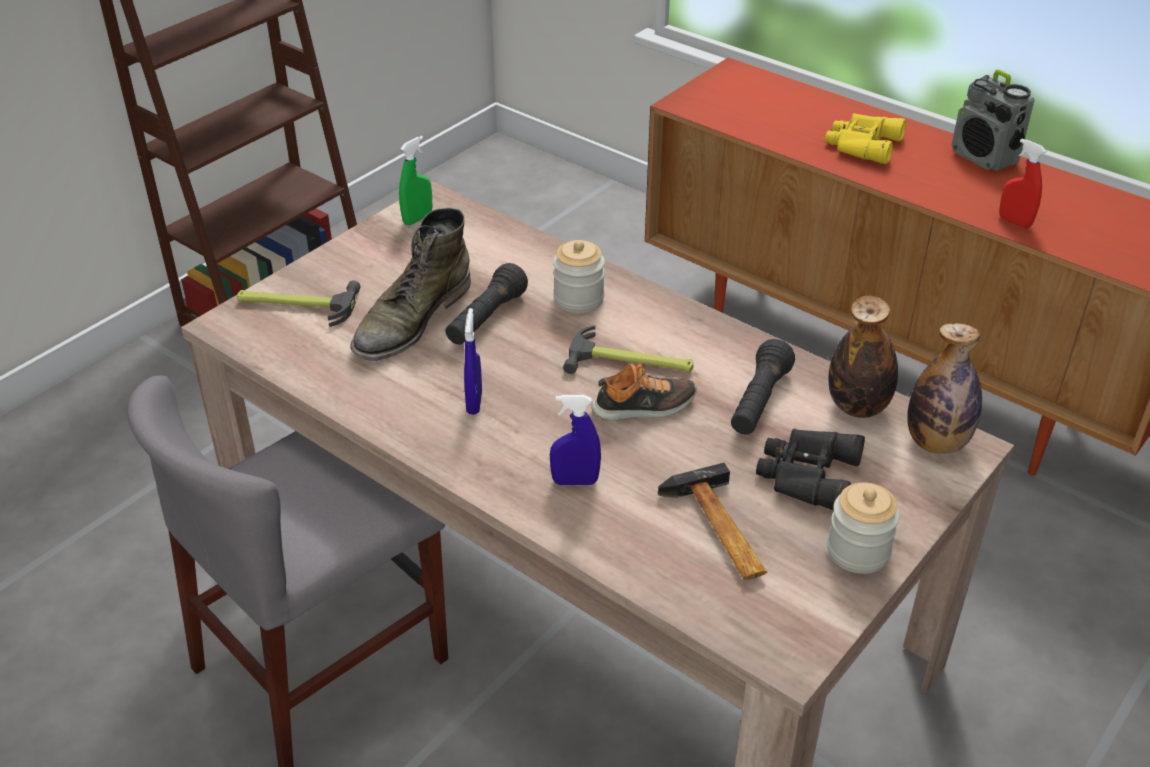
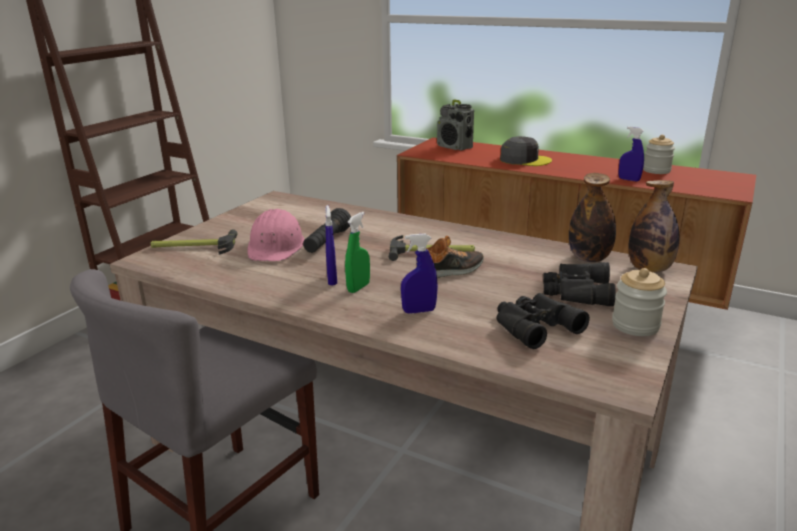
camera: 10 degrees left, 15 degrees down
green boot [350,208,471,361] -> pink hard hat [247,209,305,261]
green spray bottle [399,136,432,225] -> green spray bottle moved to [345,212,370,293]
jar [553,240,605,313] -> jar moved to [643,135,675,174]
hammer [658,463,767,580] -> black binoculars [496,293,590,349]
black flashlight [731,339,795,435] -> none
yellow binoculars [825,113,906,164] -> grey cap [500,136,552,166]
radio [952,69,1034,171] -> radio moved to [437,100,474,150]
red spray bottle [999,139,1046,228] -> blue spray bottle [619,127,644,182]

